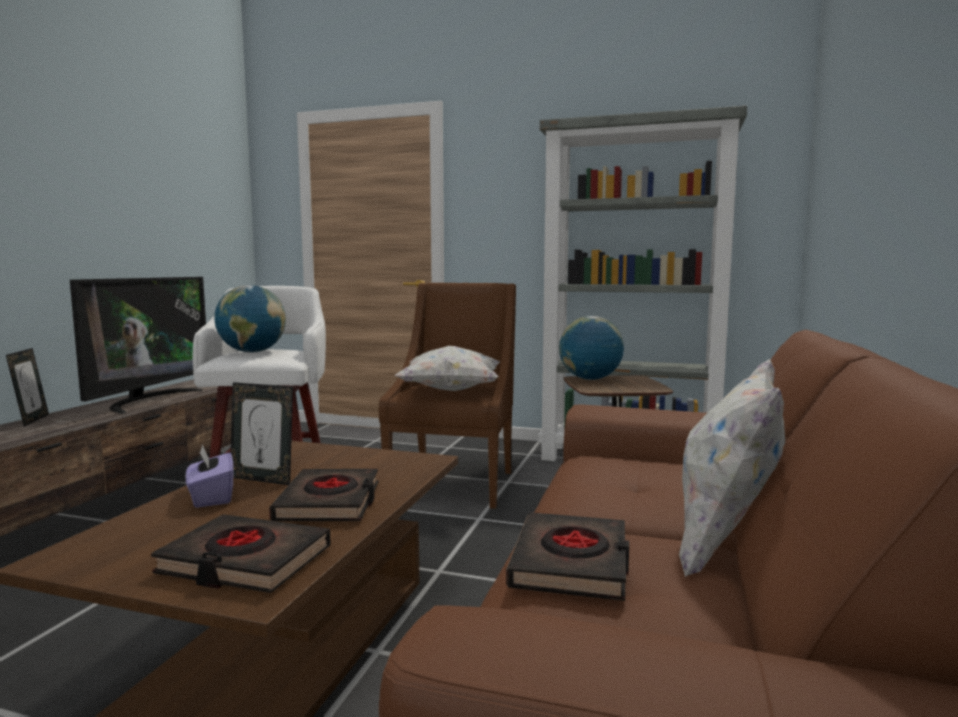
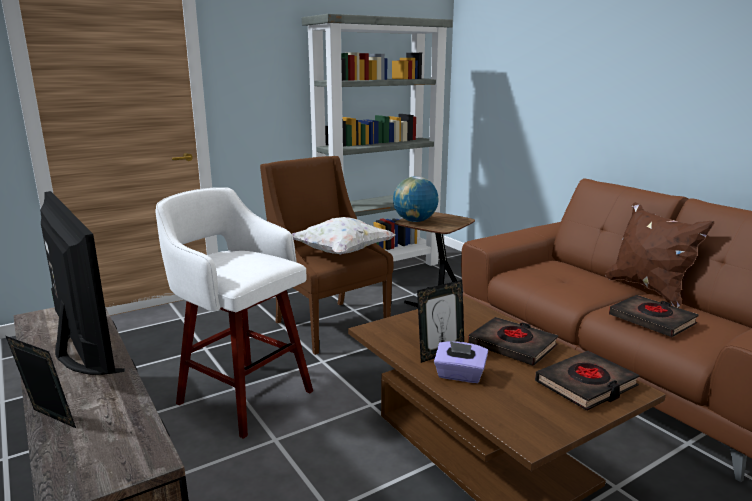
camera: 50 degrees left, 10 degrees up
globe [214,285,286,353] -> none
white pillow [679,358,785,577] -> brown pillow [605,202,715,308]

